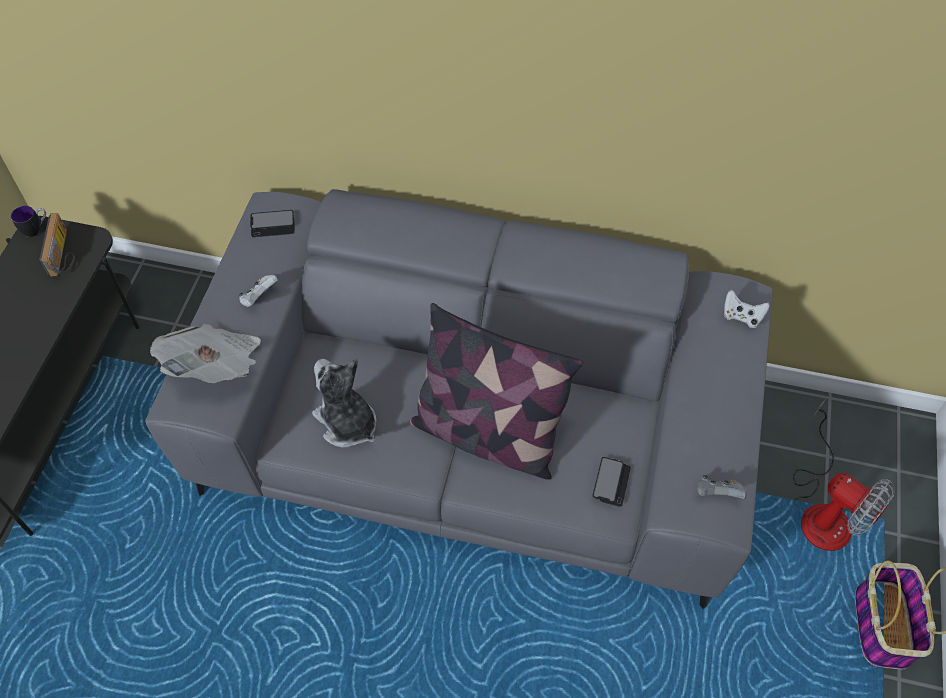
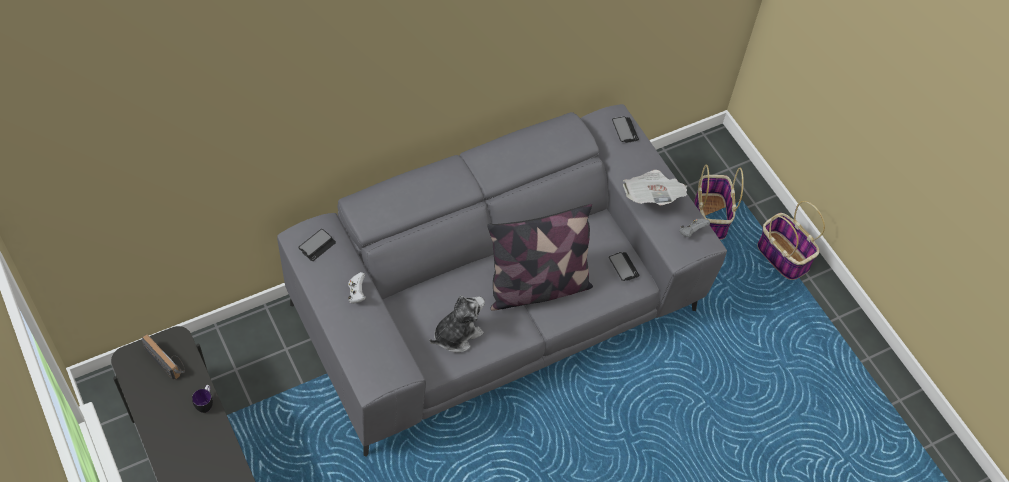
camera: 45 degrees left, 0 degrees up
mug [11,206,46,237] -> mug moved to [192,385,213,413]
newspaper [150,324,261,383] -> newspaper moved to [623,170,687,205]
plush toy [312,358,377,448] -> plush toy turned 135 degrees clockwise [430,295,485,353]
white game controller [724,290,770,328] -> phone [612,116,639,143]
fan [793,399,895,551] -> basket [694,164,744,240]

